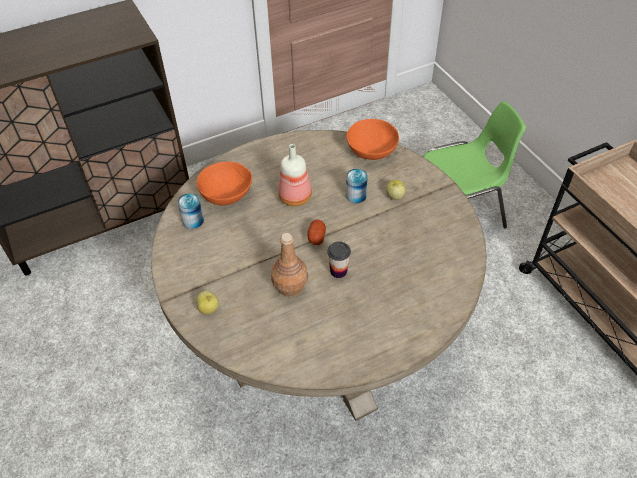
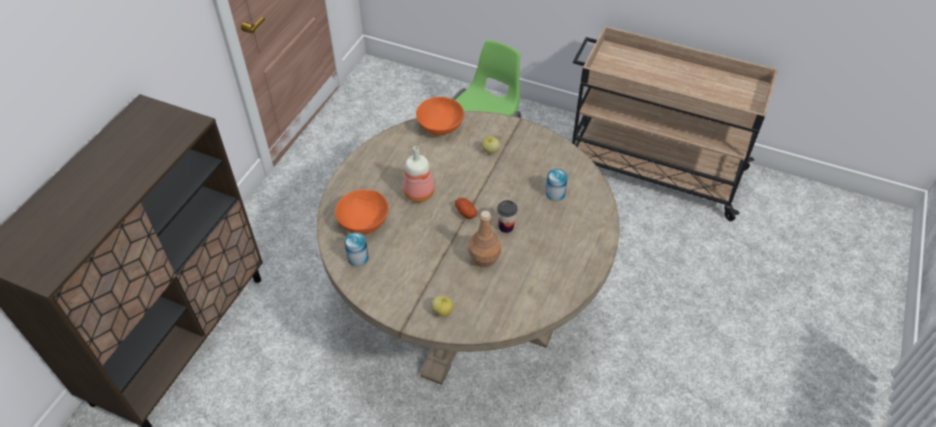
camera: 40 degrees left, 0 degrees up
can [346,169,368,203] -> can moved to [546,169,568,201]

